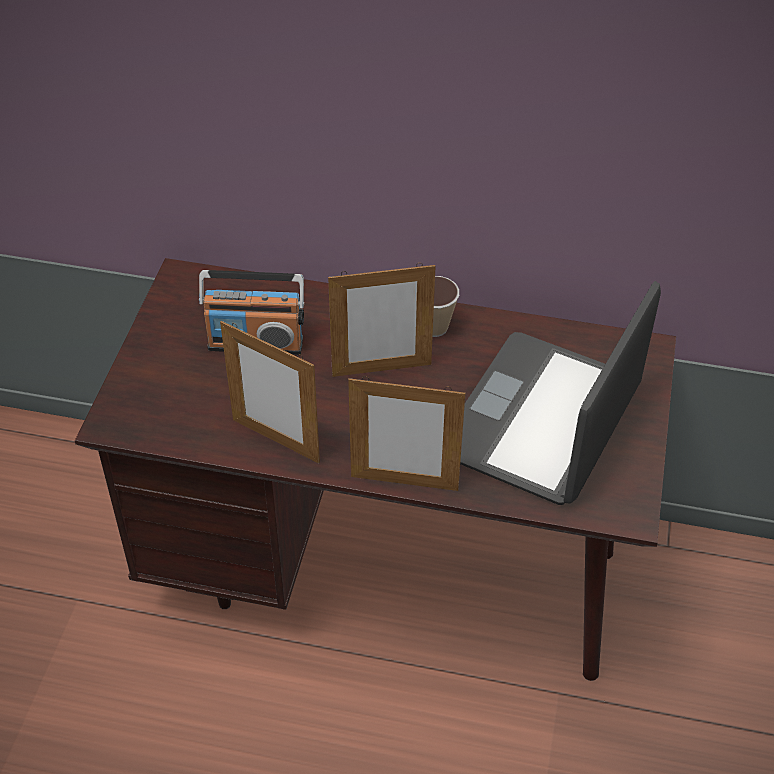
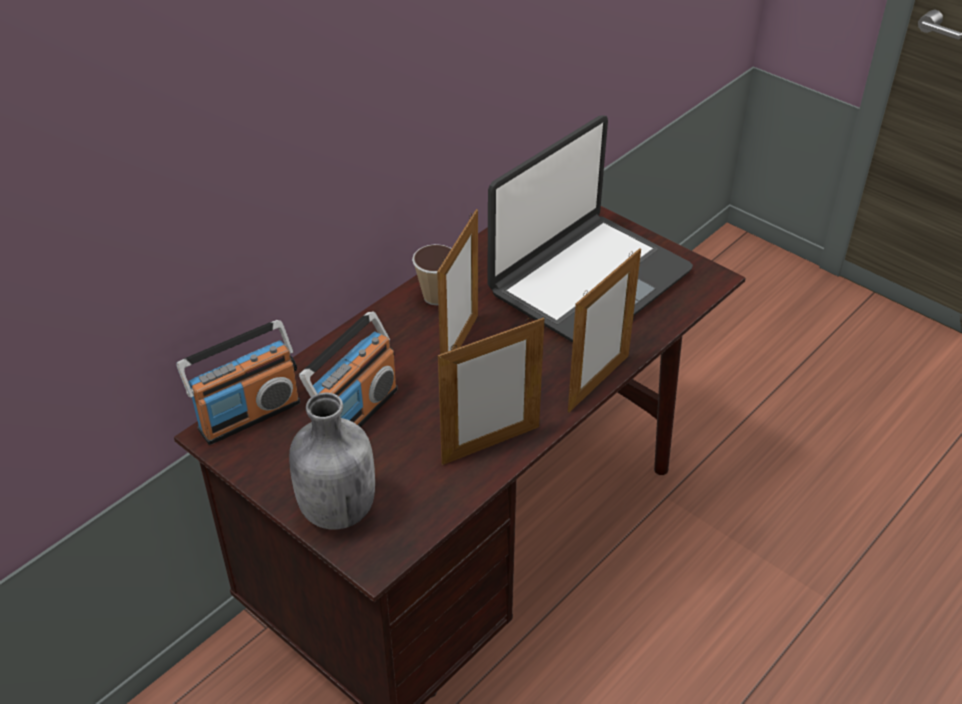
camera: 60 degrees left, 5 degrees down
laptop [460,281,661,505] -> laptop turned 105 degrees counterclockwise [487,115,693,342]
none -> radio [176,320,300,445]
none -> grey bottle [289,393,375,530]

